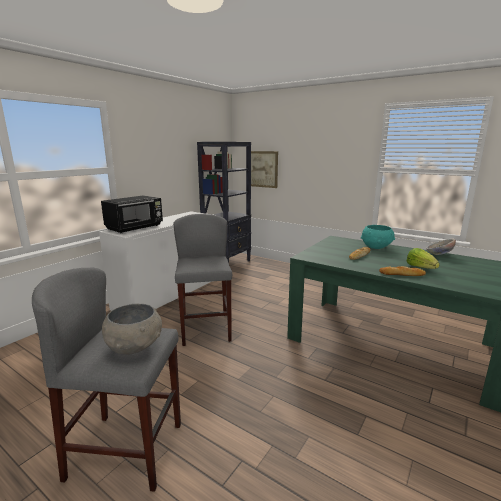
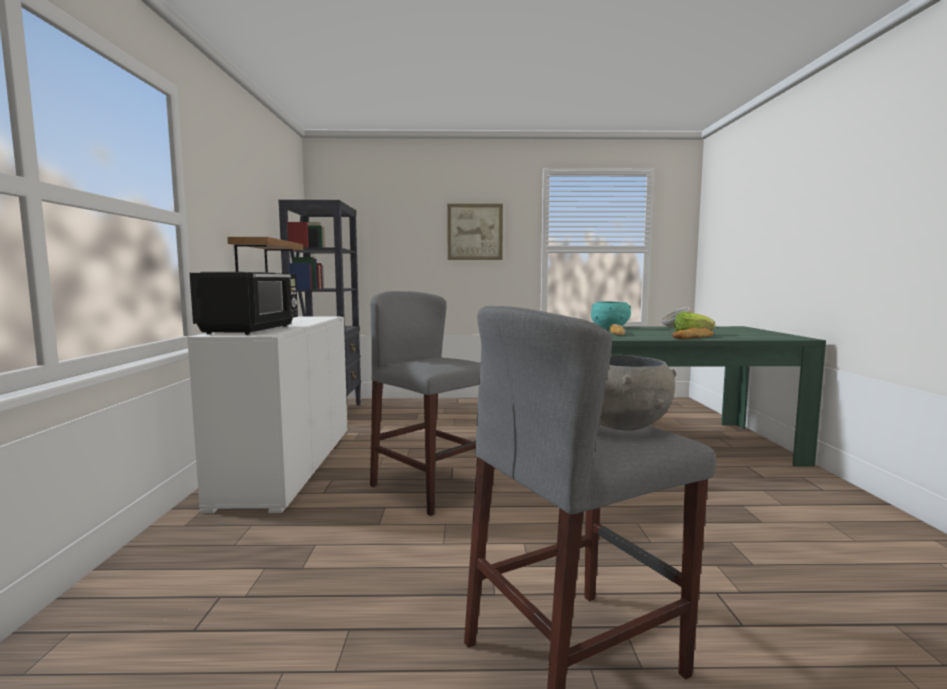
camera: 35 degrees left, 10 degrees down
picture [251,151,278,188] -> picture moved to [447,204,503,260]
none -> shelf [227,237,303,272]

